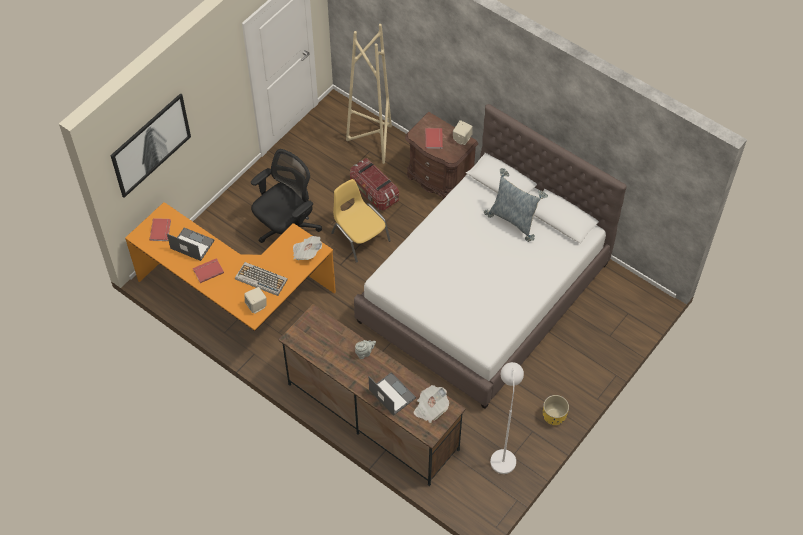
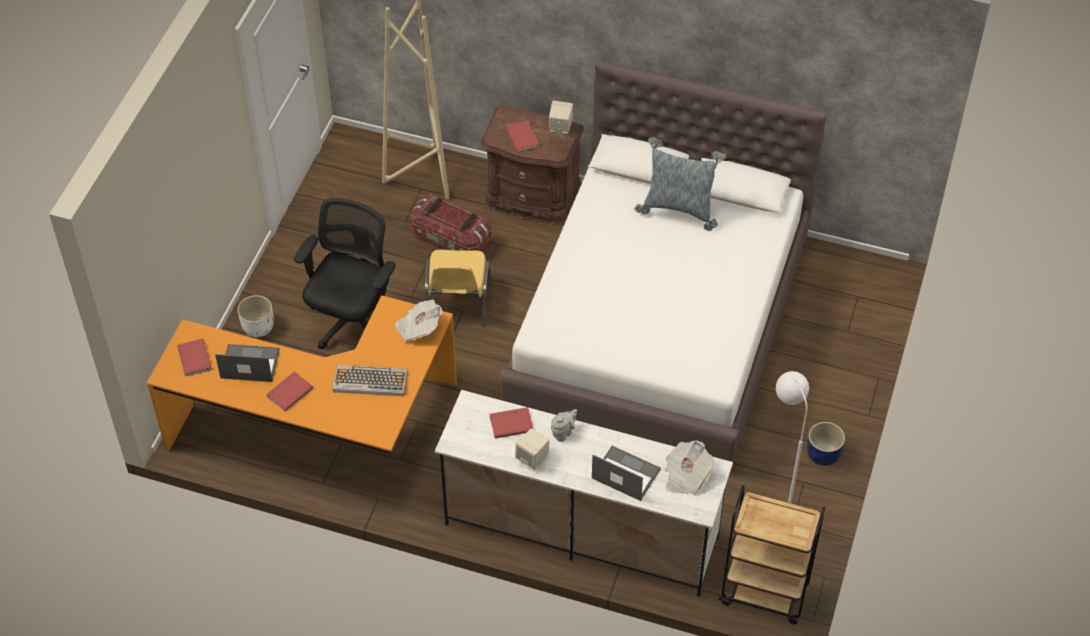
camera: 20 degrees left, 5 degrees down
picture [110,93,191,198] -> none
beige speaker [244,287,267,314] -> beige speaker moved to [515,429,550,470]
brown dresser [278,304,466,486] -> white dresser [435,390,733,597]
yellow chair [331,179,391,263] -> yellow chair turned 120 degrees counterclockwise [425,250,491,327]
yellow planter [543,395,569,425] -> blue planter [807,422,845,466]
none -> white planter [237,295,274,337]
none -> red book [489,407,533,438]
none -> brown cart [718,485,825,624]

